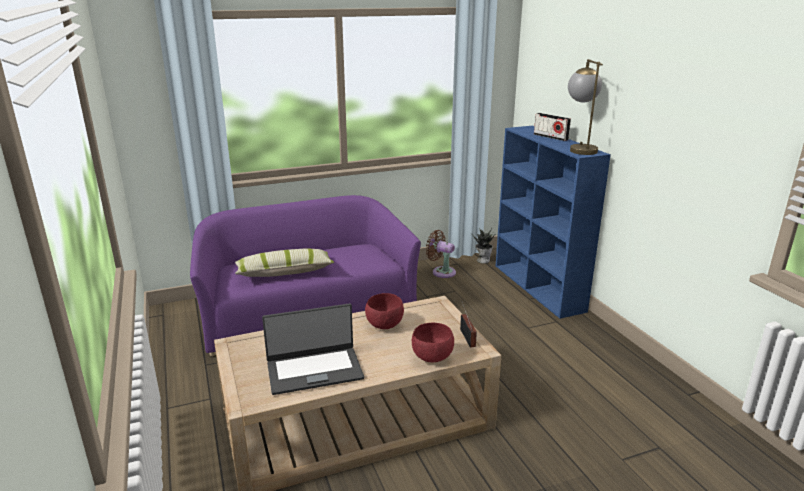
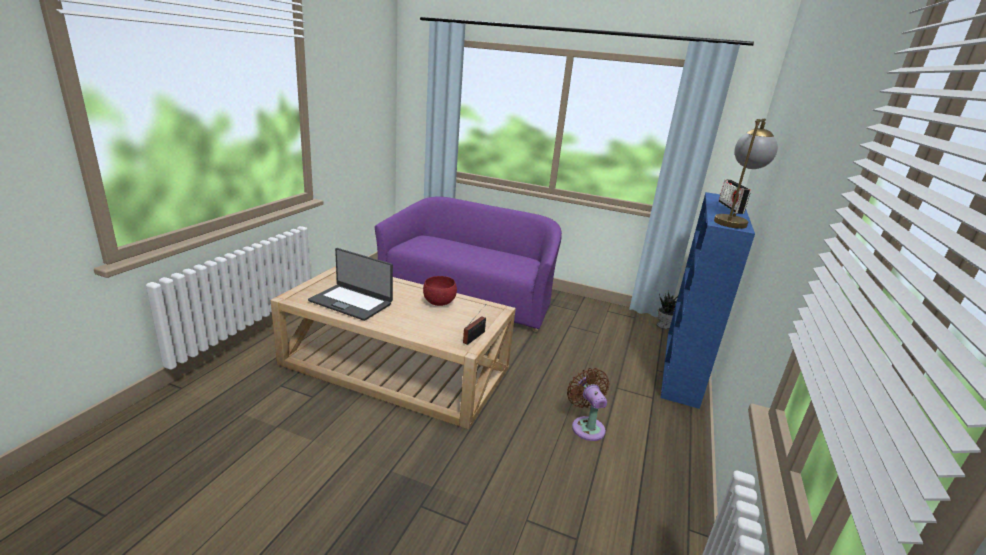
camera: 40 degrees right, 0 degrees up
pillow [235,249,334,277] -> none
red bowl [412,323,454,362] -> none
brown fan [426,230,456,278] -> brown fan moved to [567,368,609,441]

